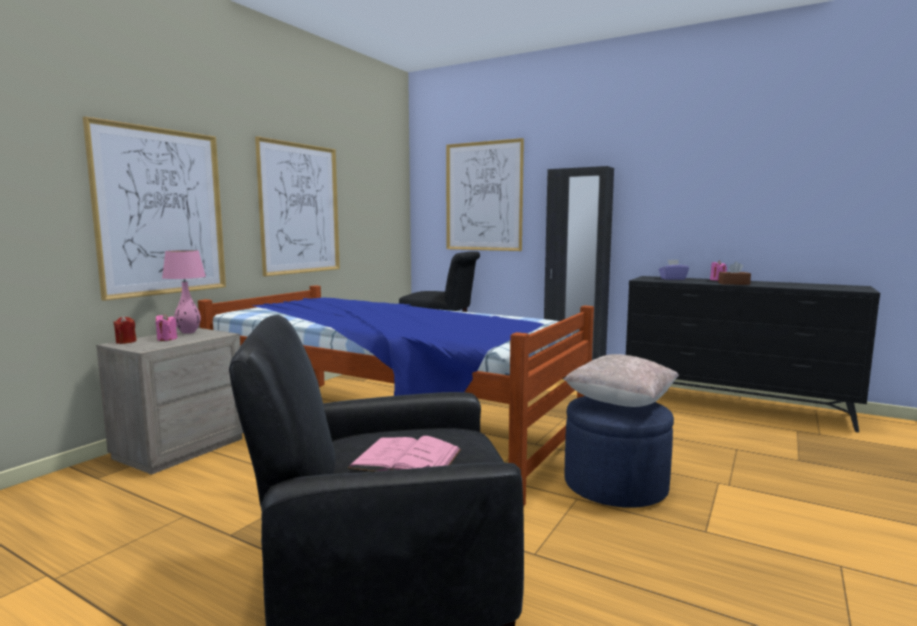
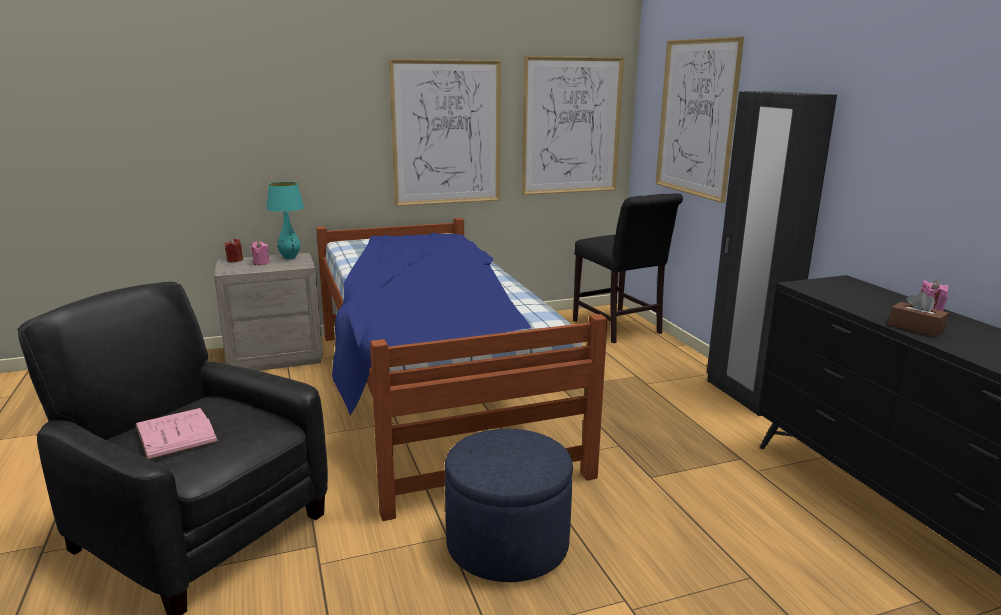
camera: 40 degrees right, 10 degrees up
picture [83,116,226,301] -> picture moved to [522,56,624,195]
pink table lamp [162,250,206,334] -> turquoise table lamp [267,182,304,259]
beige pillow [563,354,679,407] -> none
purple tissue box [659,260,689,280] -> none

